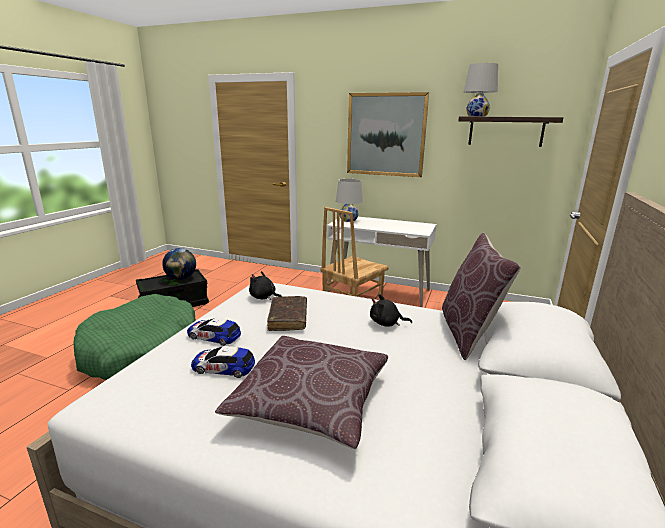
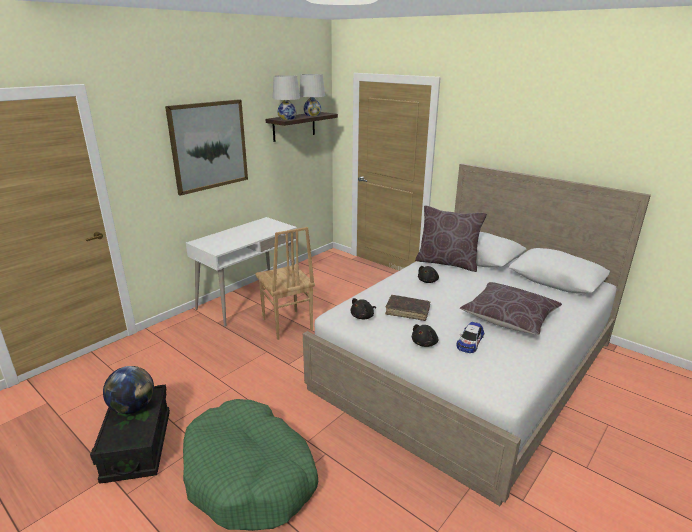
camera: 70 degrees left, 5 degrees up
toy car [187,318,241,346] -> black plush toy [412,324,439,347]
white table lamp [336,179,363,222] -> white table lamp moved to [299,74,325,116]

